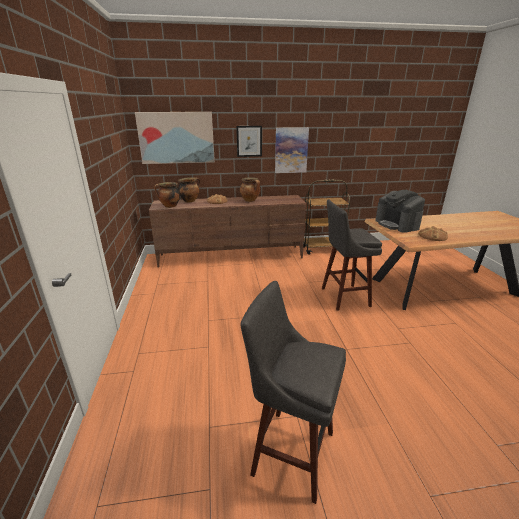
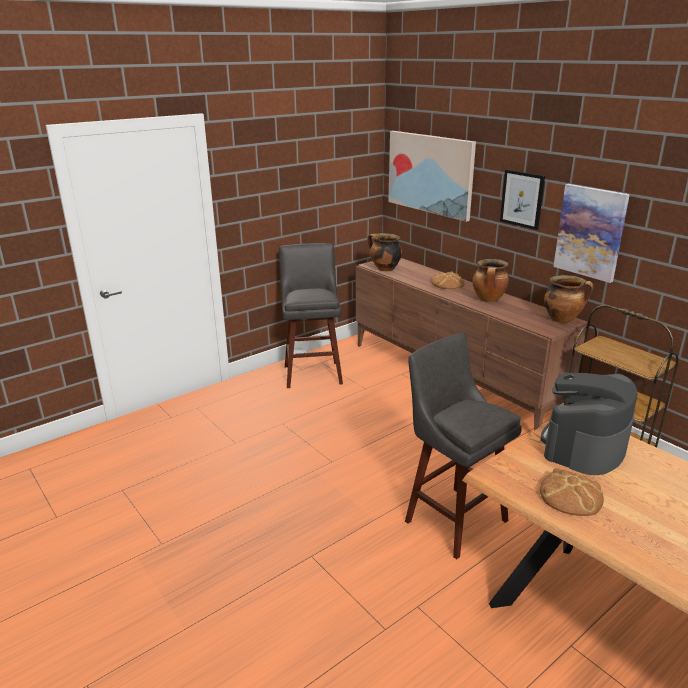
camera: 60 degrees right, 0 degrees up
cooking pot [178,177,200,203] -> cooking pot moved to [544,275,593,323]
grey stool [241,281,346,504] -> grey stool moved to [279,243,343,388]

